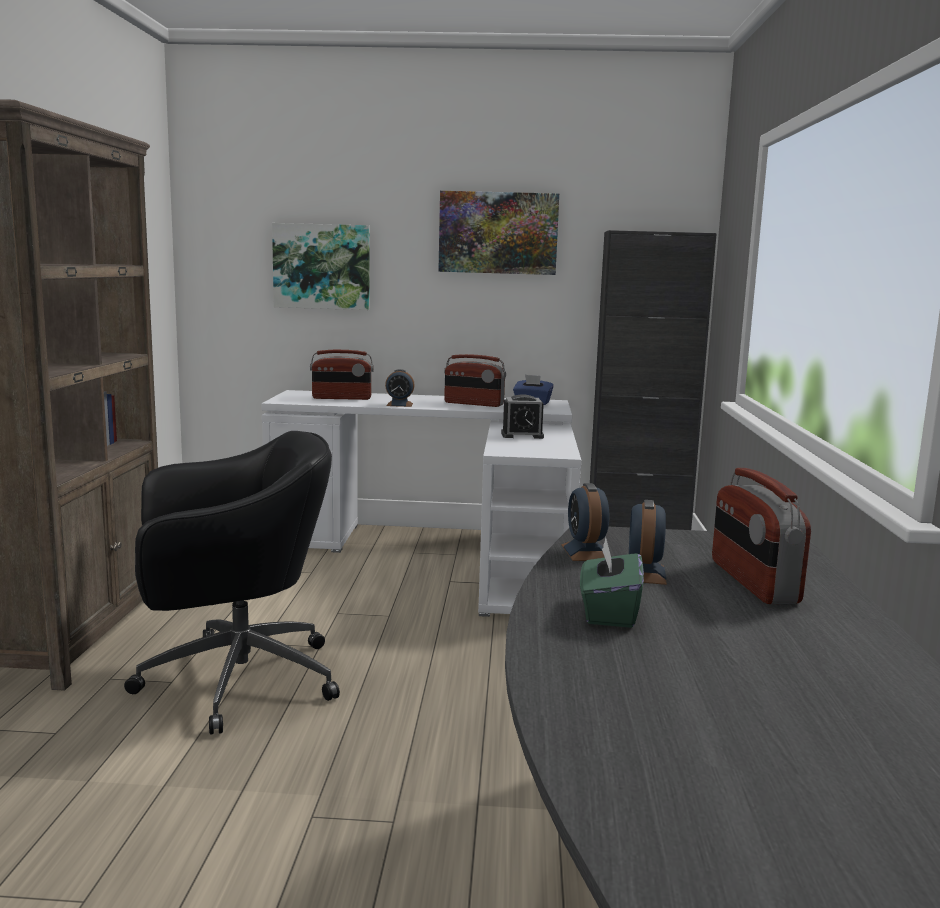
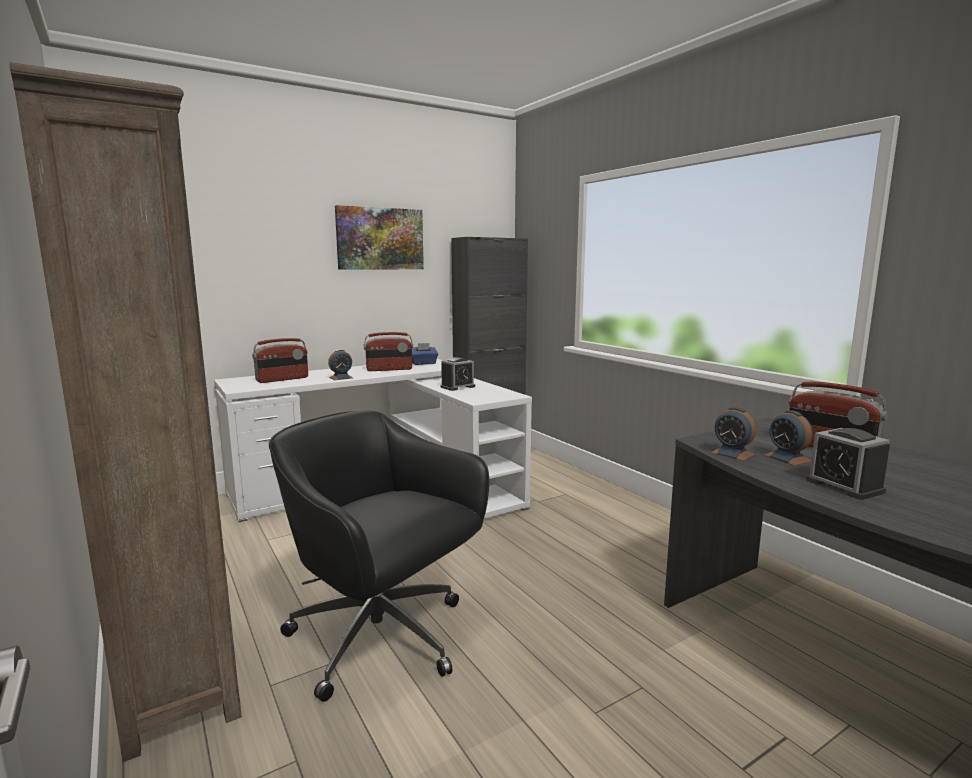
camera: 35 degrees left, 0 degrees up
black office chair [124,431,340,734] -> black office chair turned 90 degrees counterclockwise [269,410,489,702]
picture [272,223,370,310] -> none
green tissue box [580,537,644,628] -> alarm clock [806,428,890,500]

